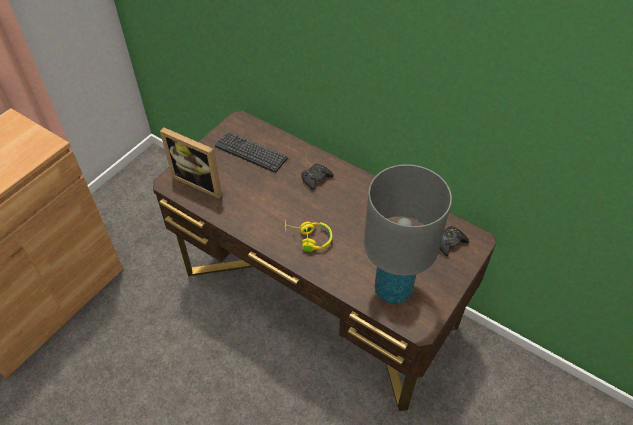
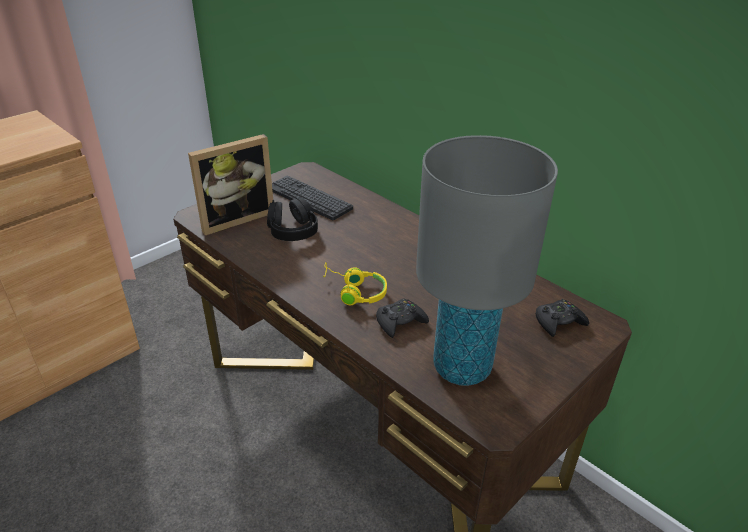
camera: 10 degrees right, 15 degrees down
picture frame [160,128,222,199] -> picture frame turned 75 degrees counterclockwise [188,134,273,235]
black game controller [301,164,334,190] -> black game controller moved to [376,298,429,338]
none -> black headphones [267,198,318,241]

